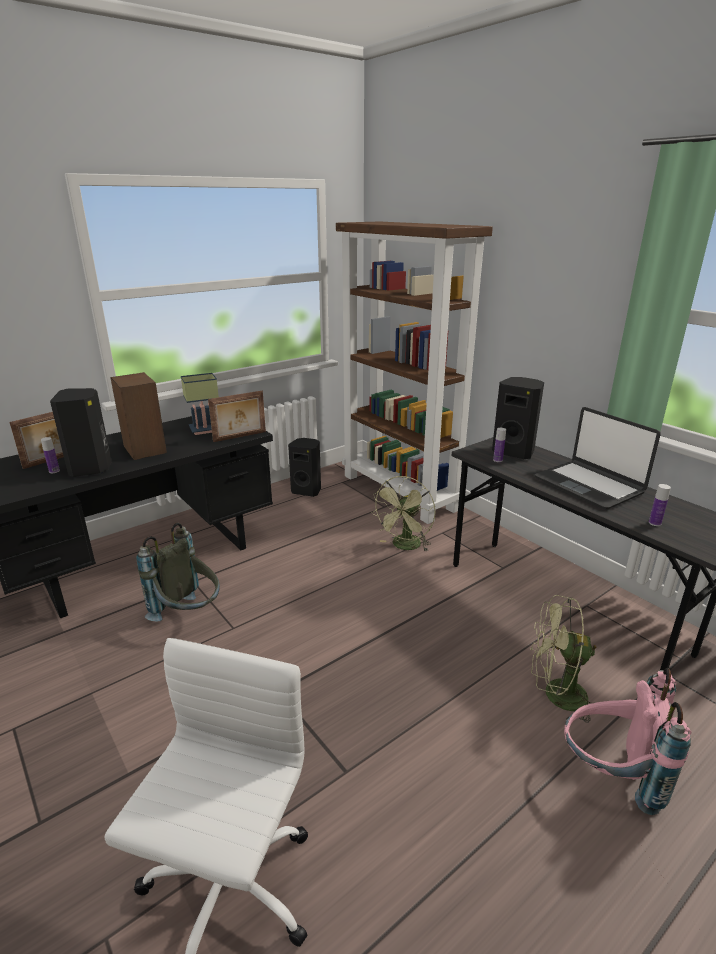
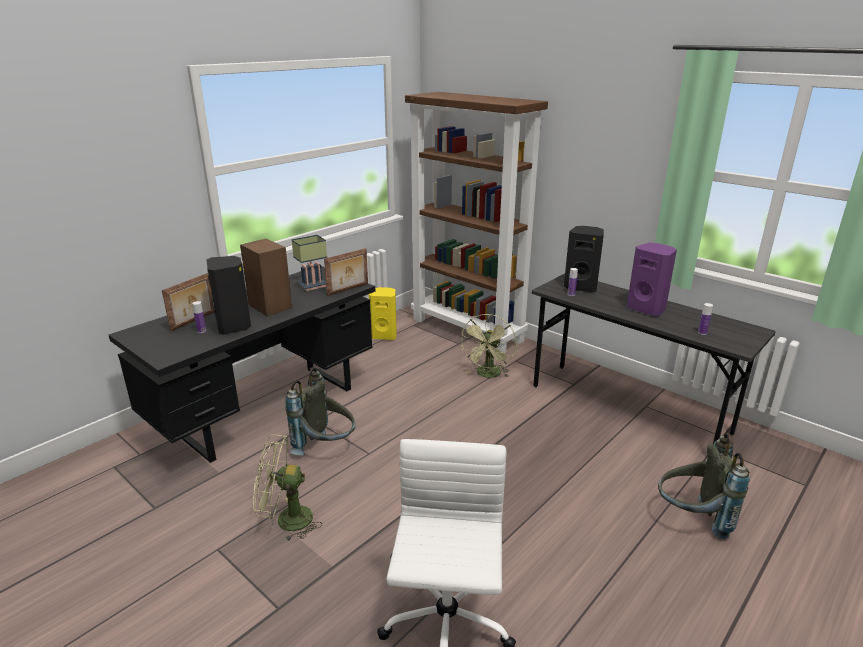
camera: 10 degrees left, 0 degrees up
black speaker [288,438,321,497] -> yellow speaker [368,287,397,340]
green fan [530,595,596,723] -> green fan moved to [253,434,322,542]
laptop [535,407,661,509] -> purple speaker [627,243,677,316]
pink backpack [564,668,691,815] -> grey backpack [658,433,750,539]

